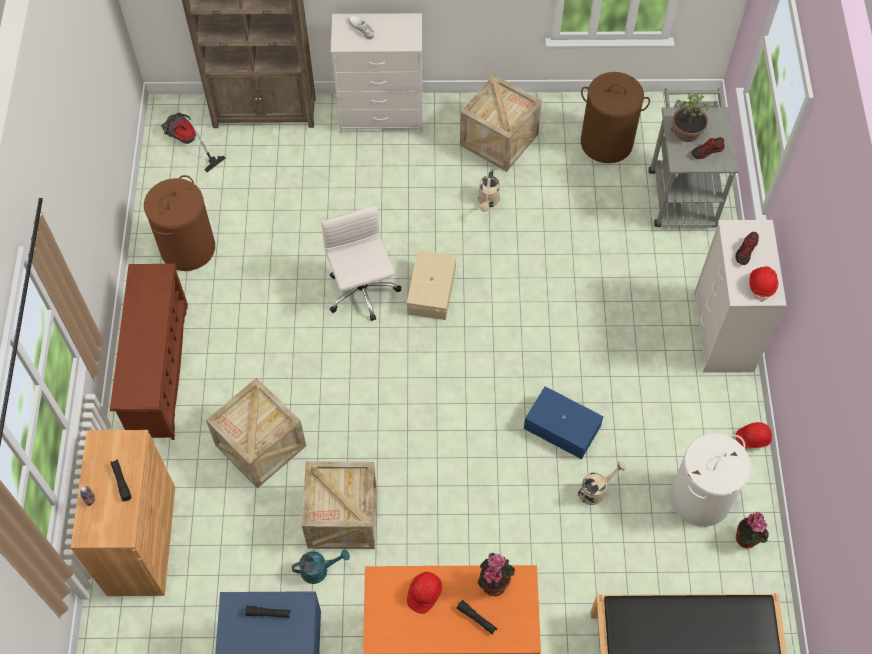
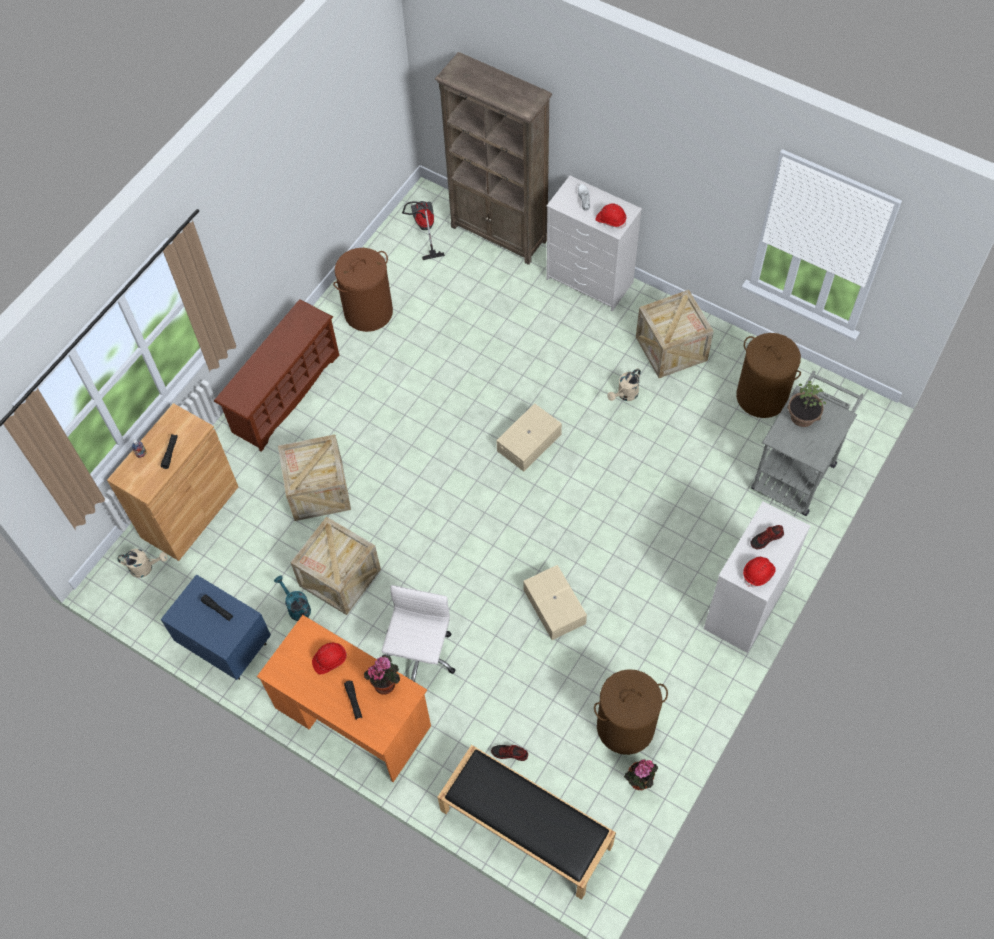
camera: 35 degrees right, 0 degrees up
turquoise watering can [292,549,350,584] -> turquoise watering can turned 150 degrees counterclockwise [274,575,311,621]
white office chair [321,206,401,321] -> white office chair moved to [382,585,456,682]
blue storage box [524,386,603,459] -> beige storage box [523,565,587,640]
beige watering can [577,461,626,505] -> beige watering can moved to [117,549,168,578]
white laundry basket [670,433,751,527] -> brown laundry basket [594,669,668,755]
shoe [692,137,725,159] -> shoe moved to [491,745,528,761]
red hard hat [736,422,772,449] -> red hard hat moved to [596,204,626,228]

